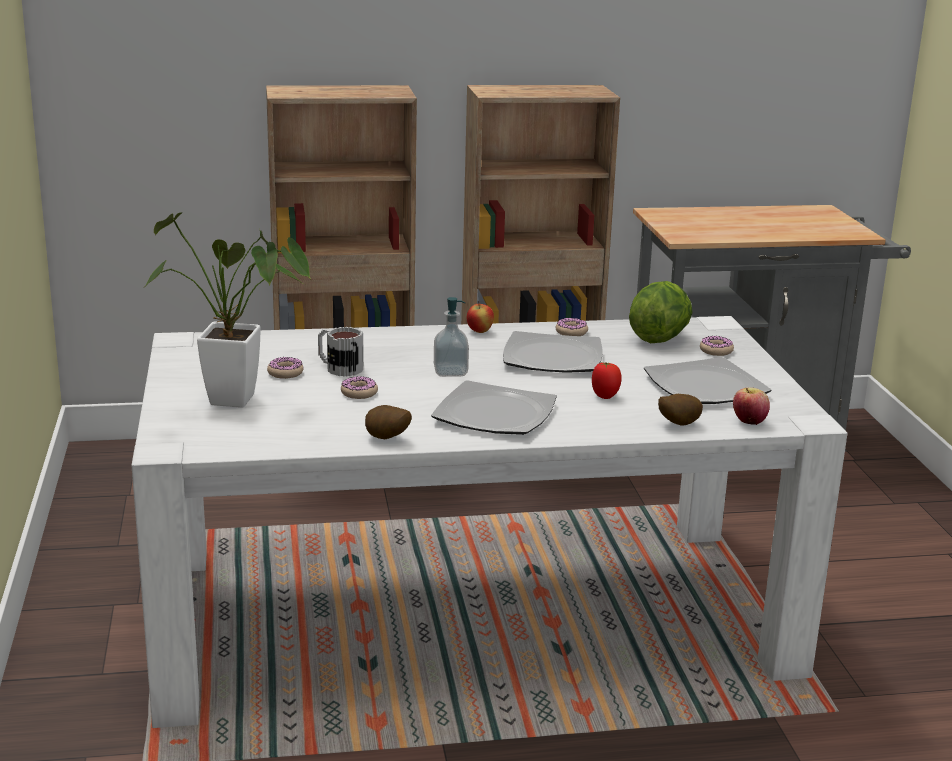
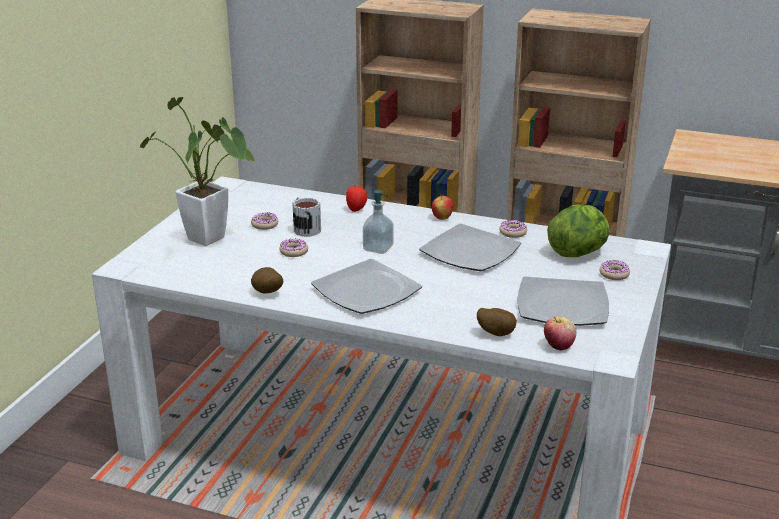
camera: 30 degrees right, 5 degrees up
tomato [592,362,622,399] -> tomato moved to [346,185,367,212]

